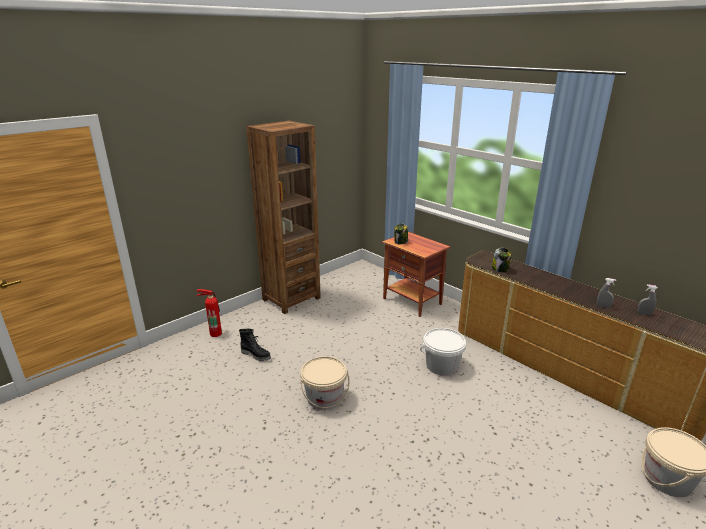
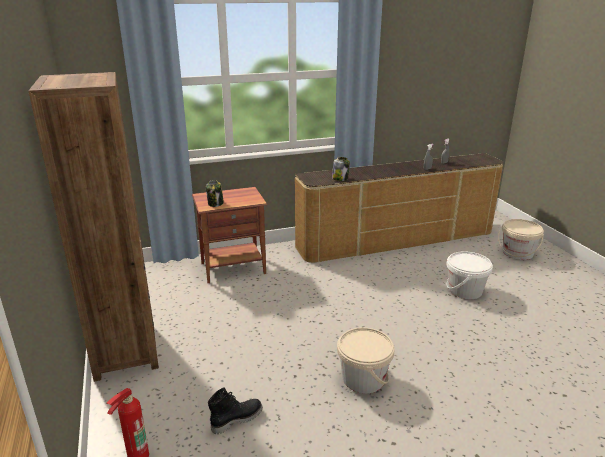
camera: 65 degrees left, 0 degrees up
white bucket [420,328,466,376] -> white bucket moved to [447,251,493,299]

